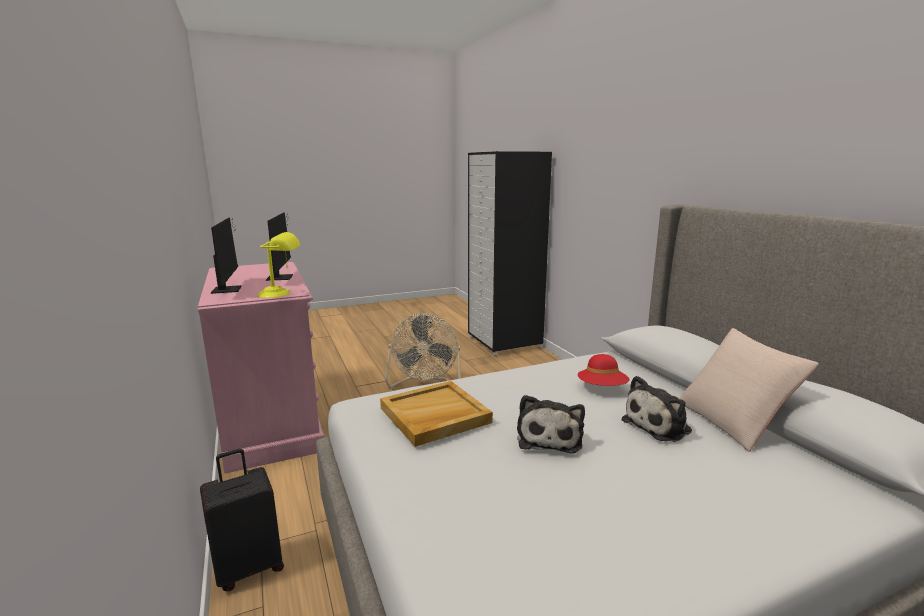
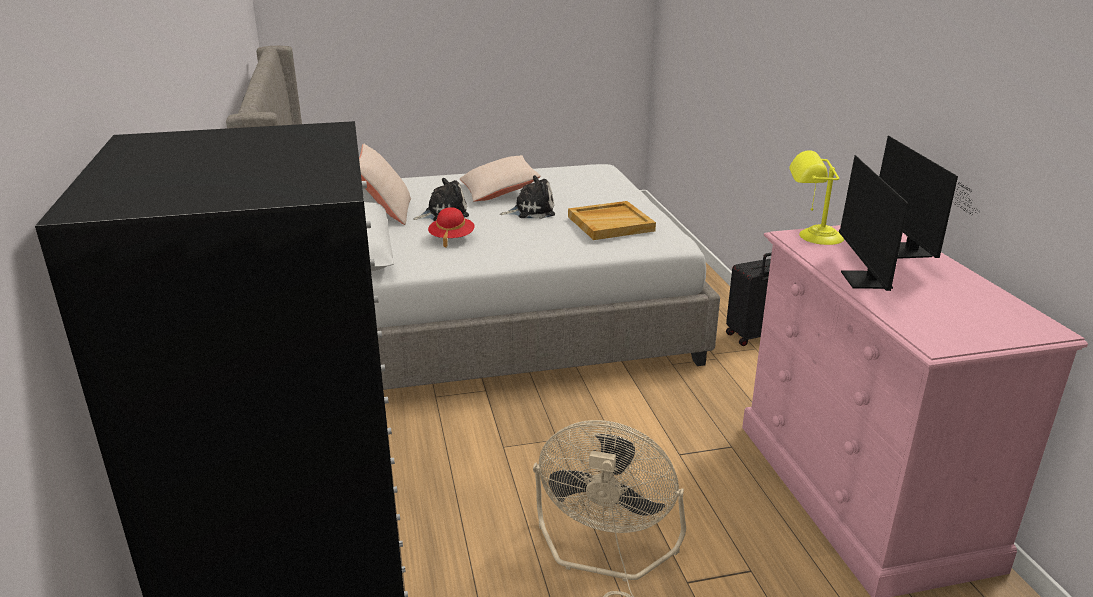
camera: 170 degrees left, 10 degrees up
plush toy [517,395,585,454] -> plush toy turned 60 degrees clockwise [500,175,555,219]
none -> beige pillow [460,155,541,202]

